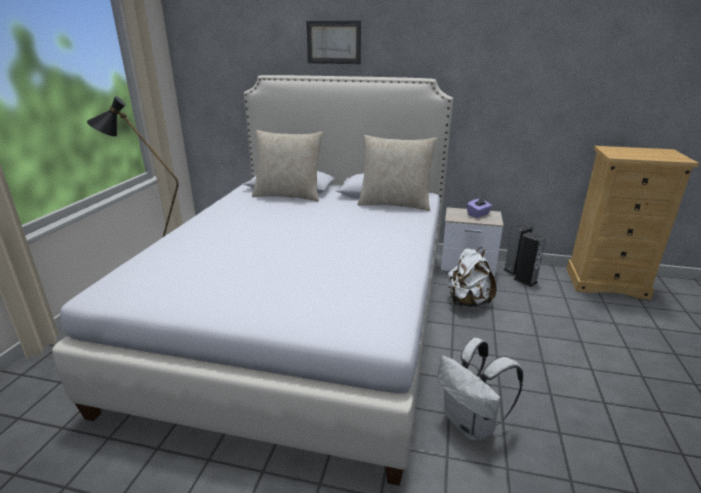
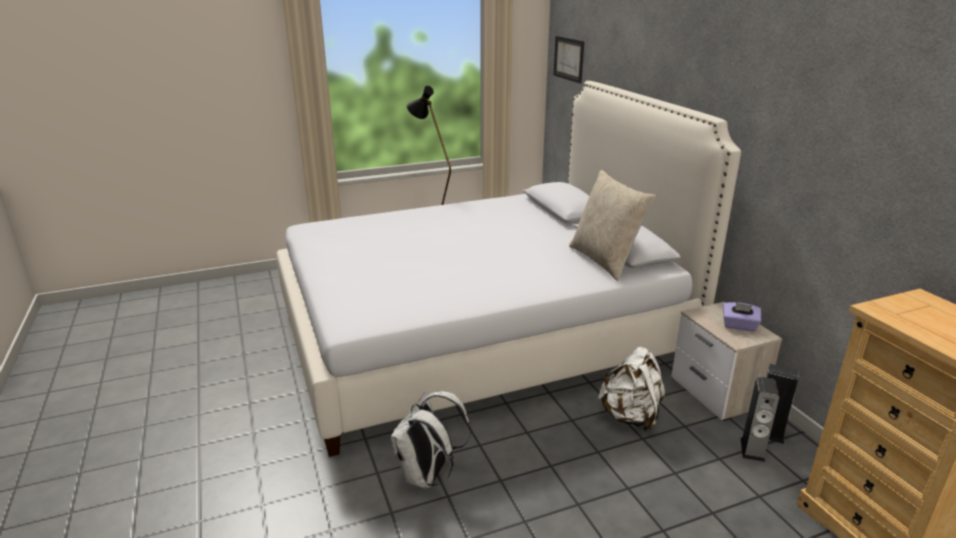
camera: 55 degrees right, 0 degrees up
beige pillow [252,130,323,202] -> none
picture [306,21,361,64] -> picture moved to [554,36,584,83]

